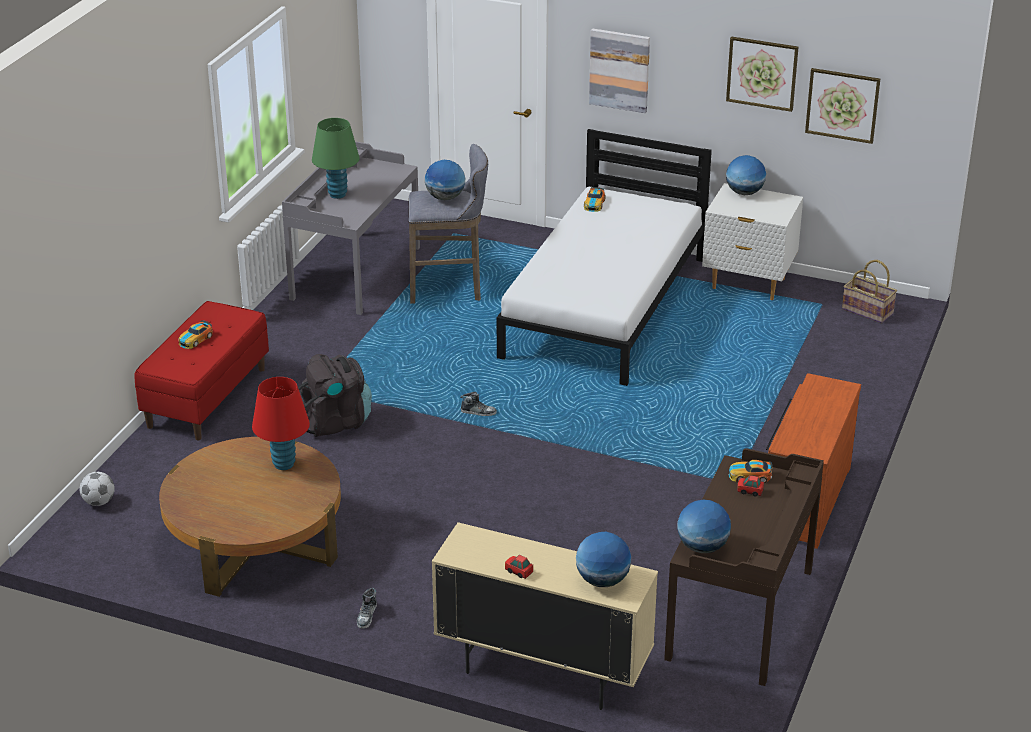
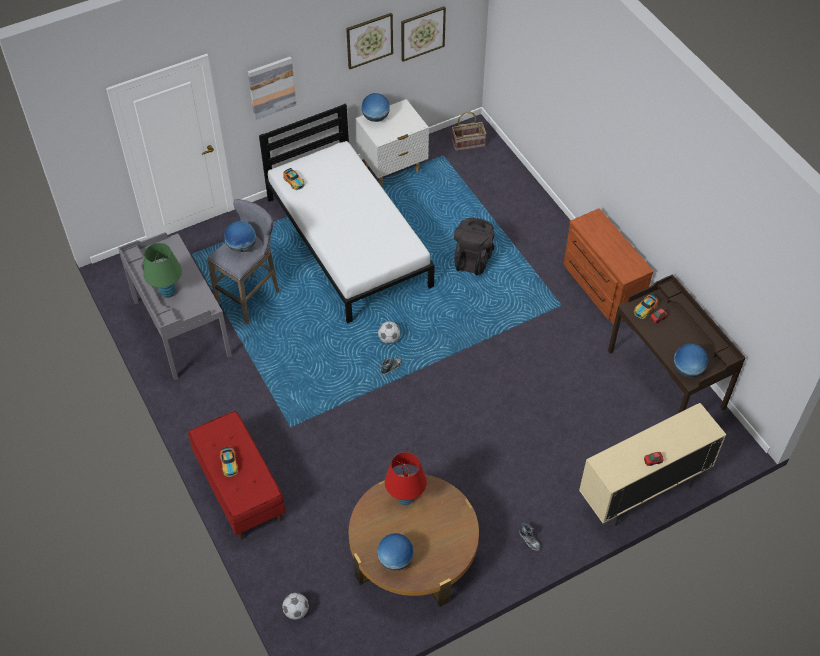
camera: 50 degrees left, 20 degrees up
black backpack [298,354,372,437] -> black backpack moved to [454,218,495,275]
globe [576,532,631,587] -> globe moved to [377,533,414,570]
none -> football [378,321,400,344]

